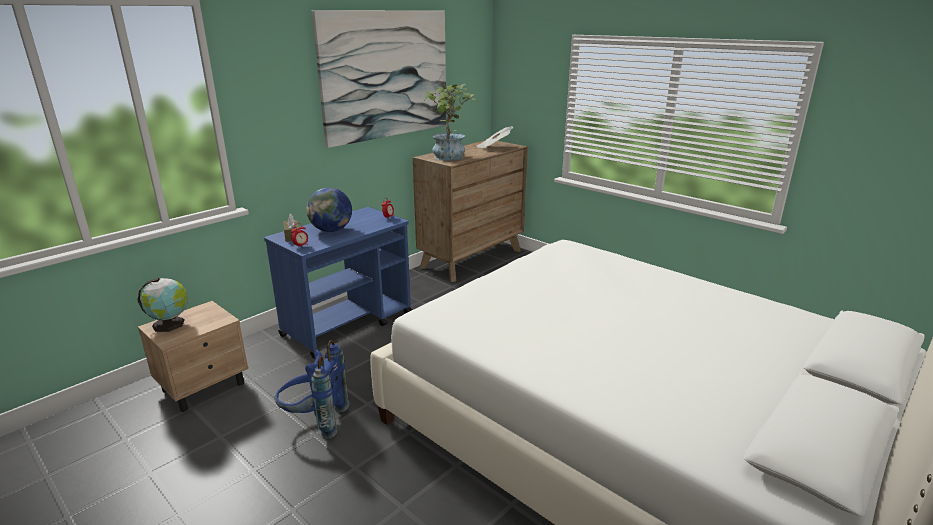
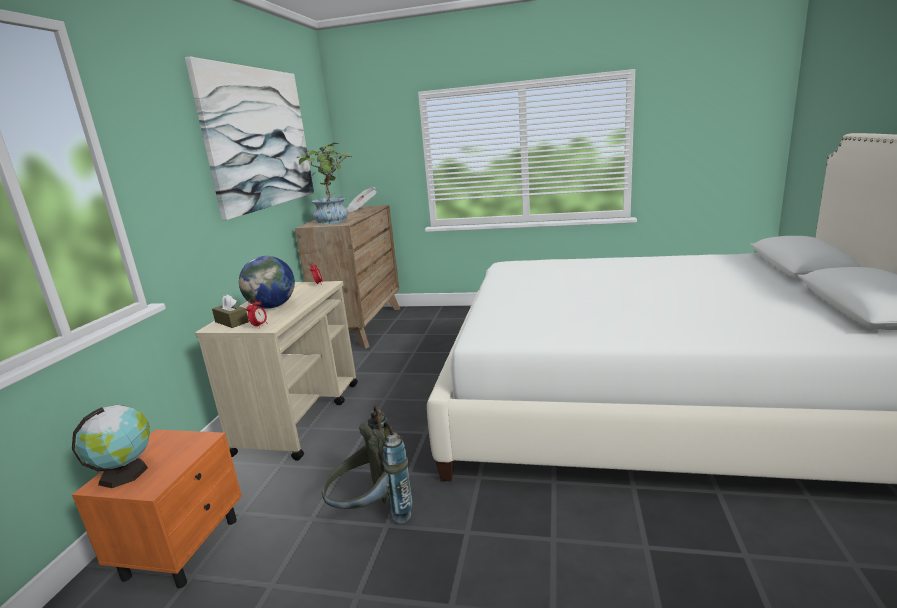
camera: 30 degrees left, 5 degrees down
beige nightstand [138,301,249,412] -> orange nightstand [72,429,242,589]
blue cart [264,207,412,359] -> beige cart [195,281,358,461]
blue backpack [275,340,349,439] -> grey backpack [322,405,413,523]

